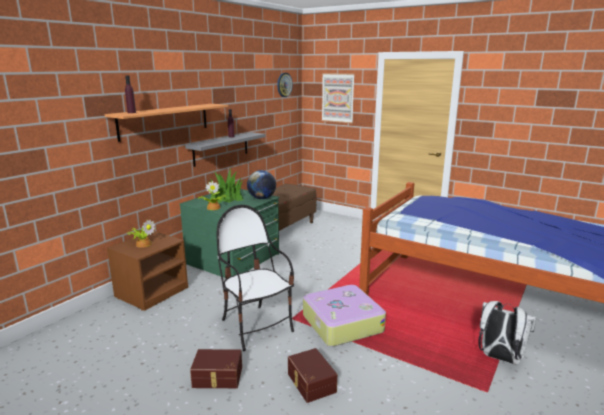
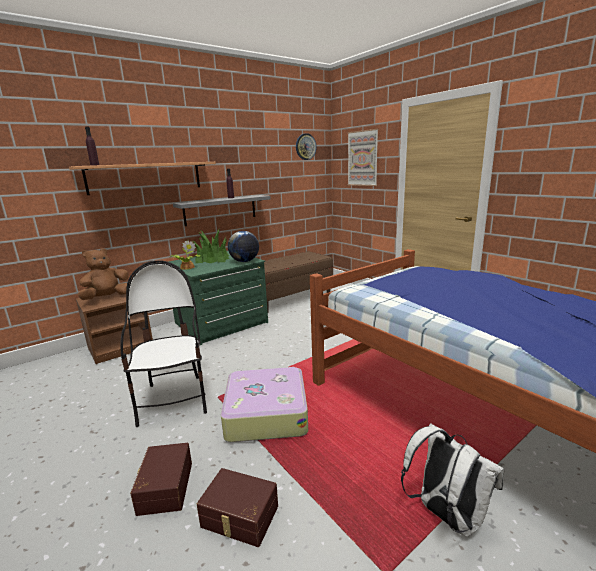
camera: 20 degrees right, 0 degrees up
potted plant [128,220,155,248] -> brown plush toy [77,248,129,300]
brown storage box [190,349,242,388] -> brown storage box moved to [197,468,278,547]

